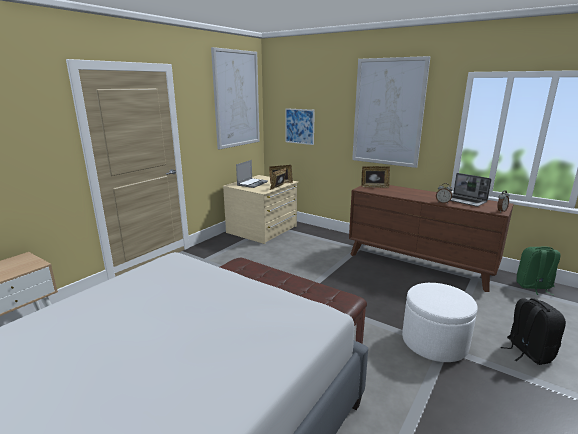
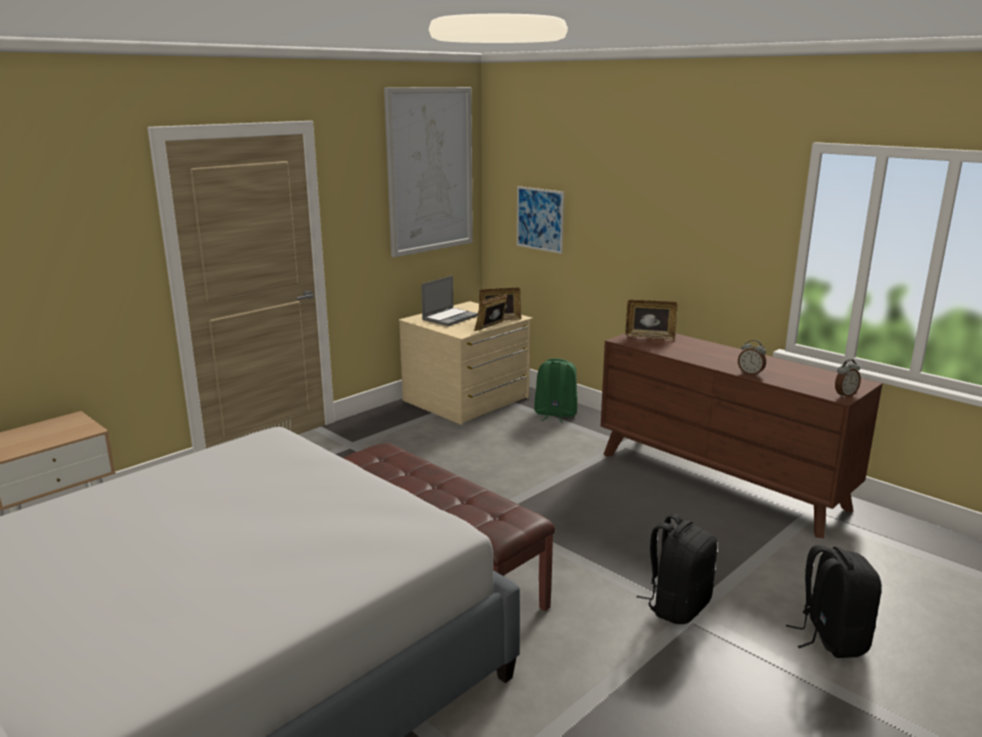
camera: 10 degrees right, 0 degrees up
picture [352,56,430,168] -> none
white ottoman [402,283,478,362] -> black backpack [637,513,718,624]
laptop [450,173,492,207] -> none
green backpack [517,246,560,295] -> green backpack moved to [534,358,578,423]

